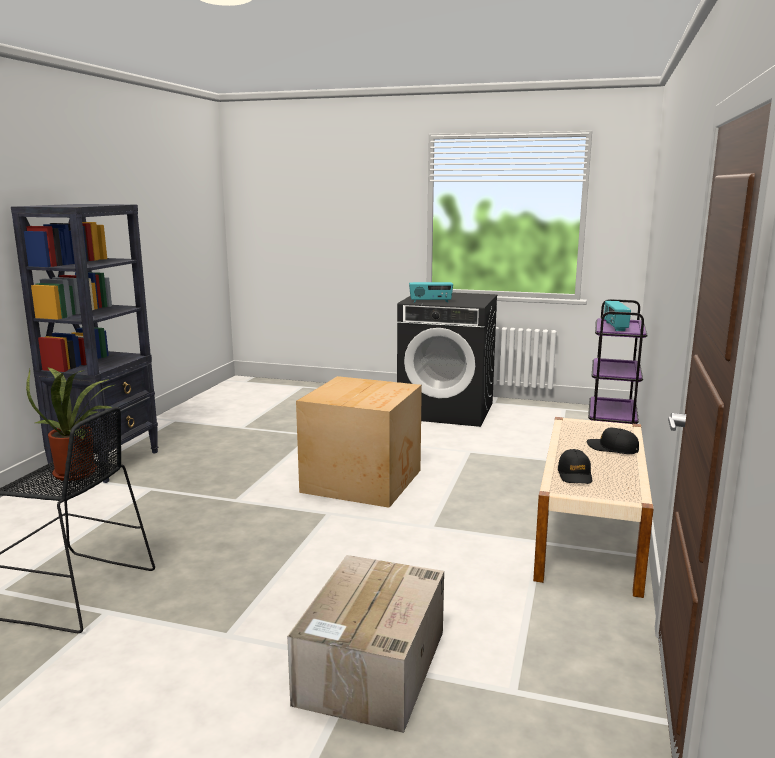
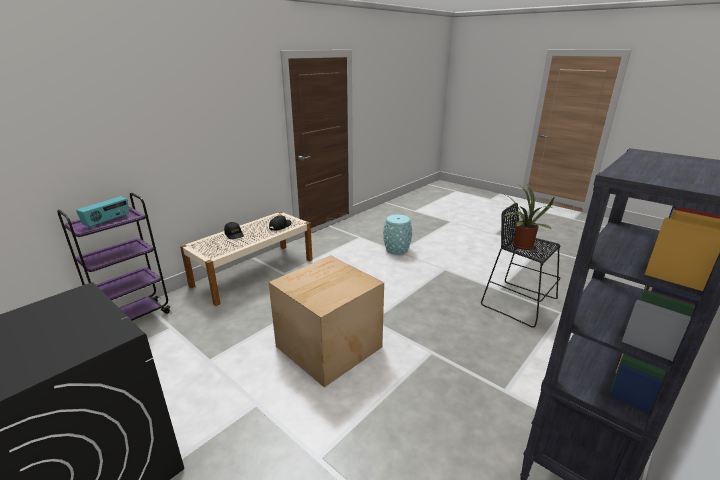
camera: 155 degrees left, 10 degrees up
cardboard box [287,555,444,733] -> turquoise stool [383,214,412,255]
radio [409,282,453,303] -> none

